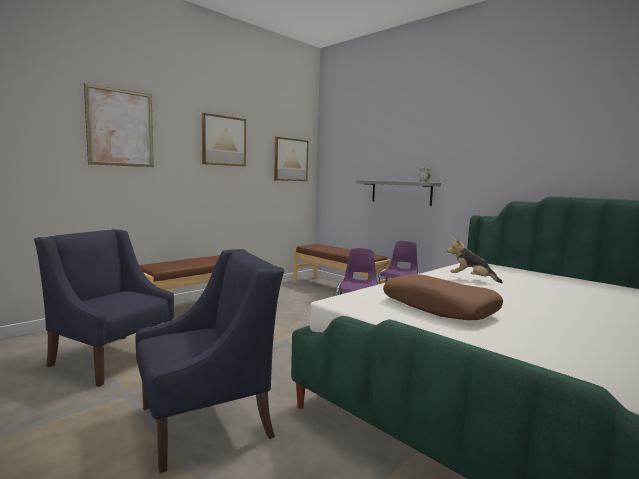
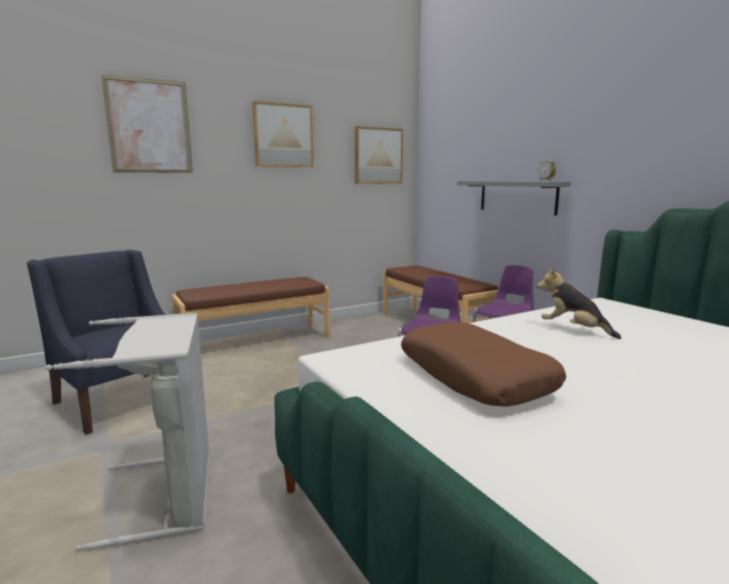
camera: 15 degrees right, 5 degrees up
blue armchair [135,249,284,473] -> grey laundry basket [45,313,209,551]

